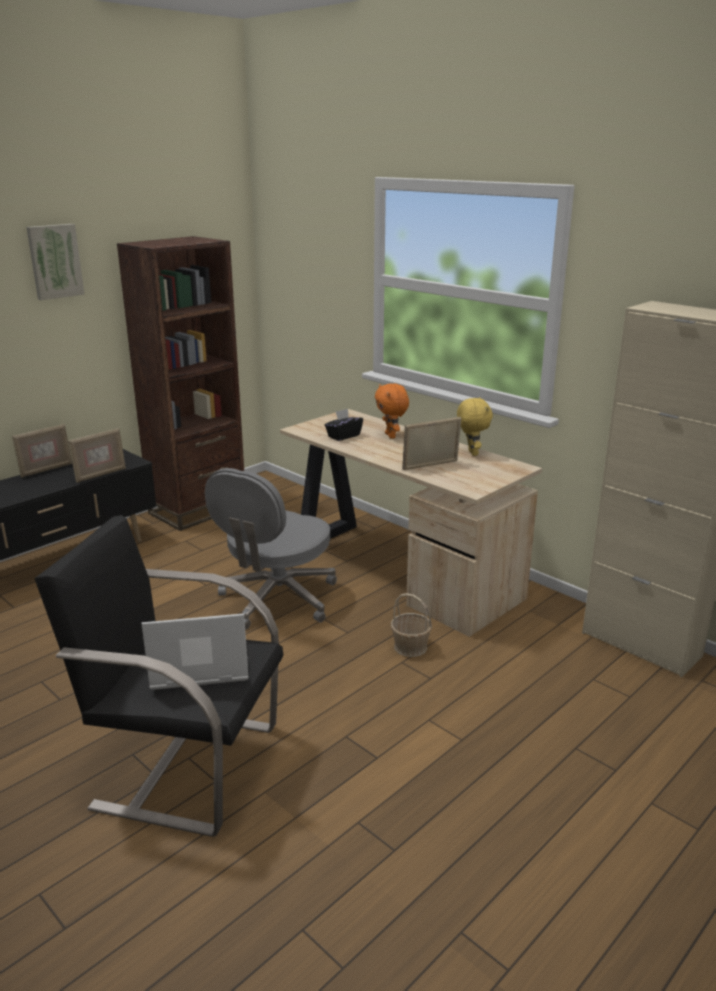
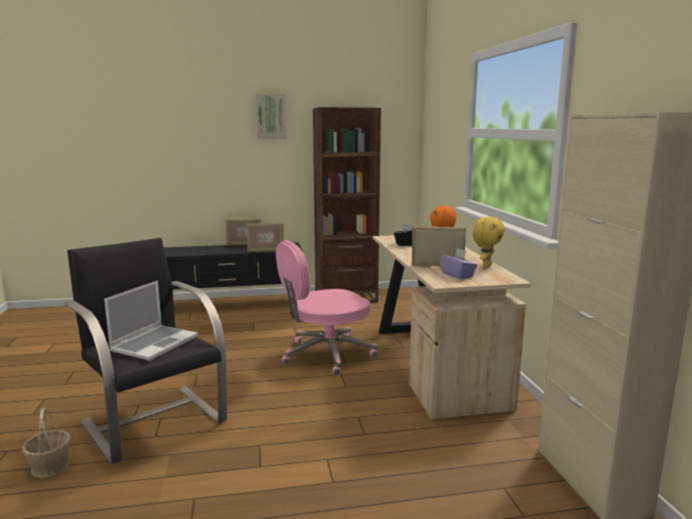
camera: 35 degrees right, 10 degrees down
laptop [141,613,249,690] -> laptop turned 90 degrees clockwise [104,281,198,361]
grey office chair [205,468,337,630] -> pink office chair [276,240,378,376]
basket [391,593,432,657] -> basket moved to [22,408,71,478]
none -> purple tissue box [440,248,477,279]

